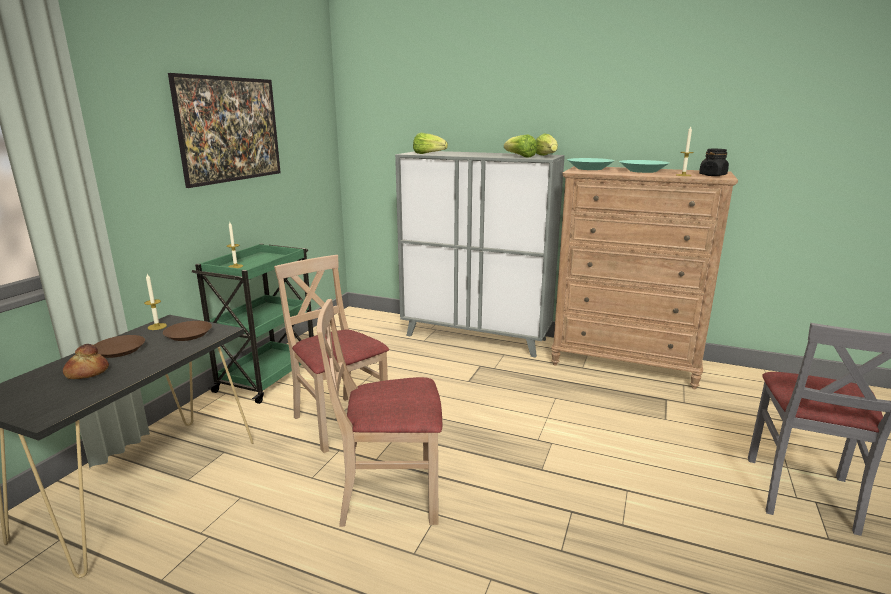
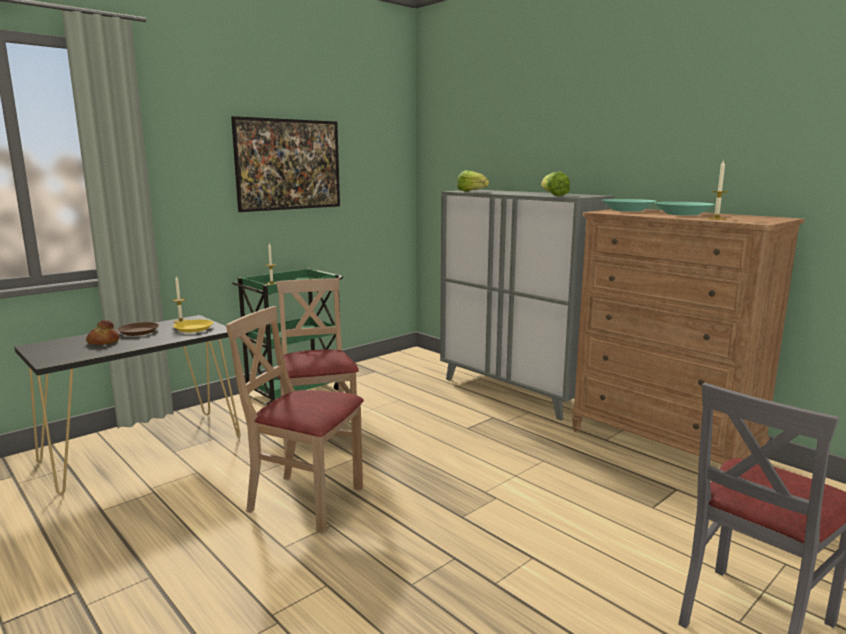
camera: 25 degrees right, 5 degrees down
brown plate [163,321,212,341] -> yellow plate [173,319,213,333]
lettuce [536,133,558,156] -> none
black jar [699,149,729,176] -> none

